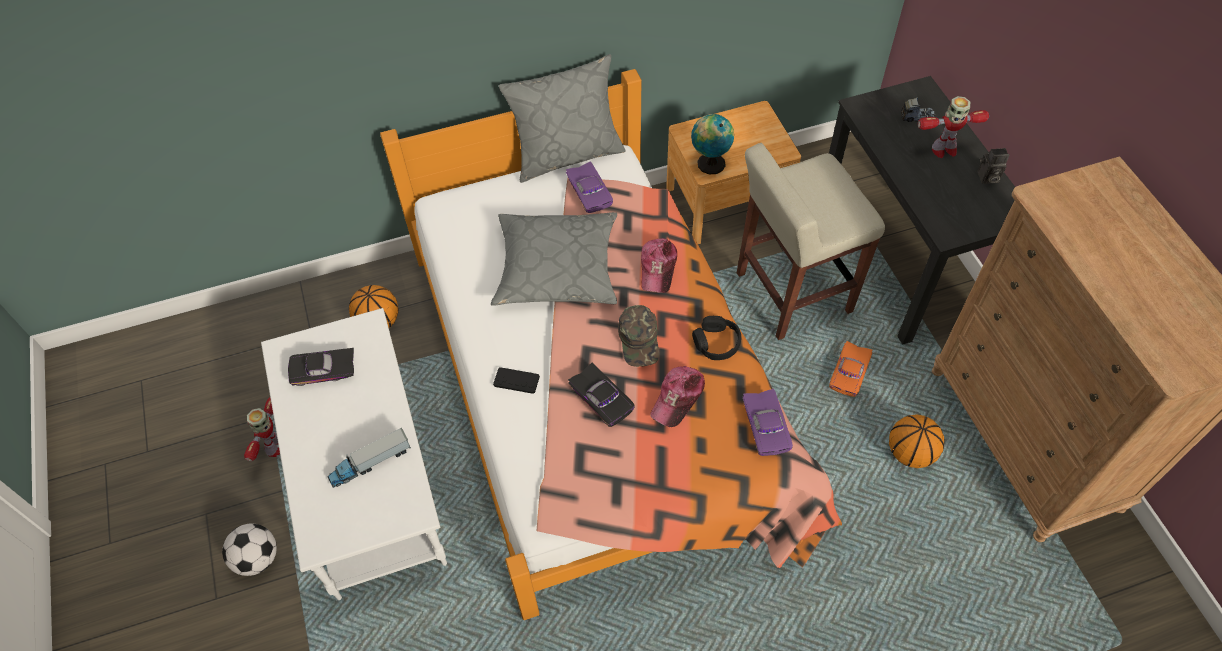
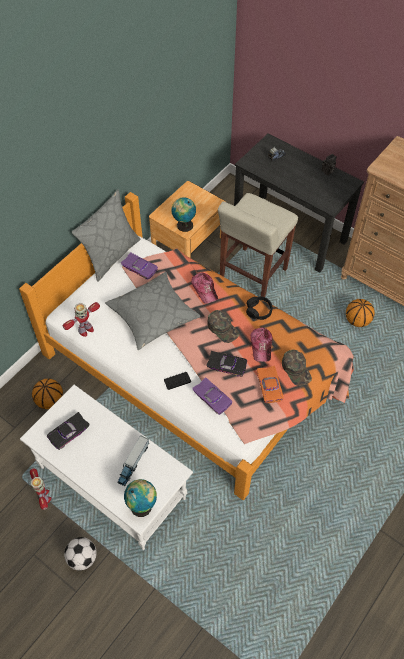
camera: 35 degrees left, 0 degrees up
purple toy car [743,389,793,456] -> purple toy car moved to [192,377,232,415]
orange toy car [829,341,872,397] -> orange toy car moved to [257,366,284,403]
toy robot [918,96,989,158] -> toy robot moved to [63,302,100,337]
none -> globe [124,479,157,517]
none -> green cap [282,350,312,386]

